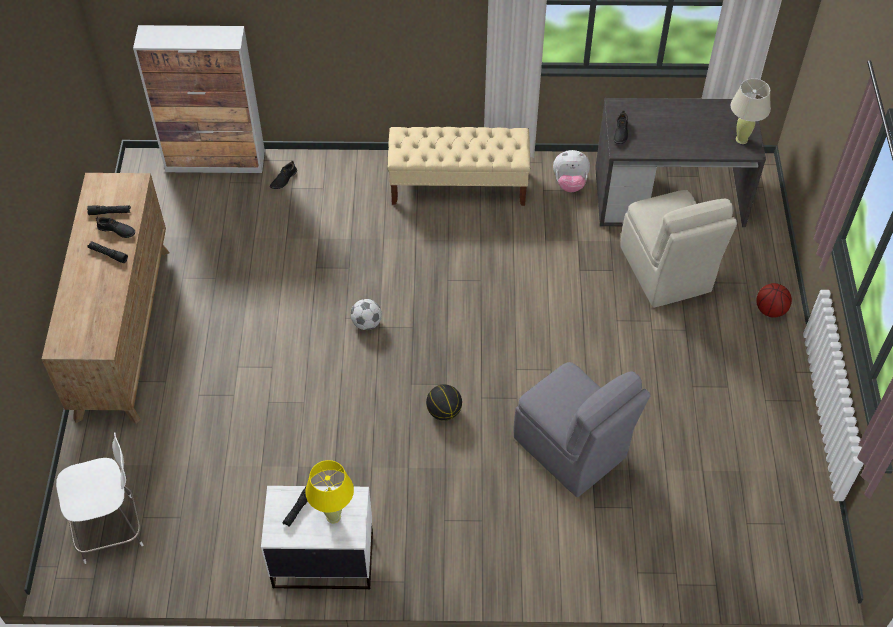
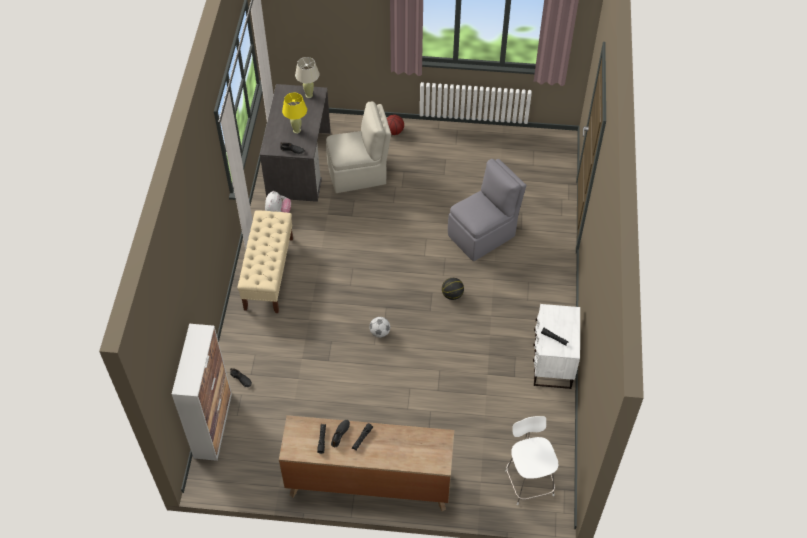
camera: 85 degrees left, 0 degrees up
yellow table lamp [305,460,354,524] -> yellow table lamp moved to [282,93,307,134]

